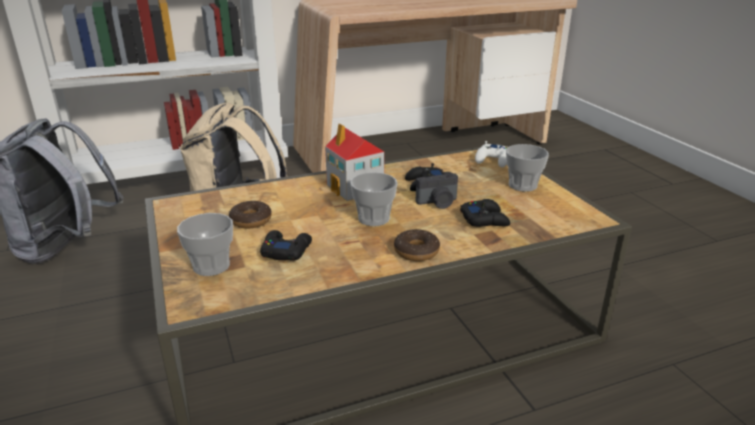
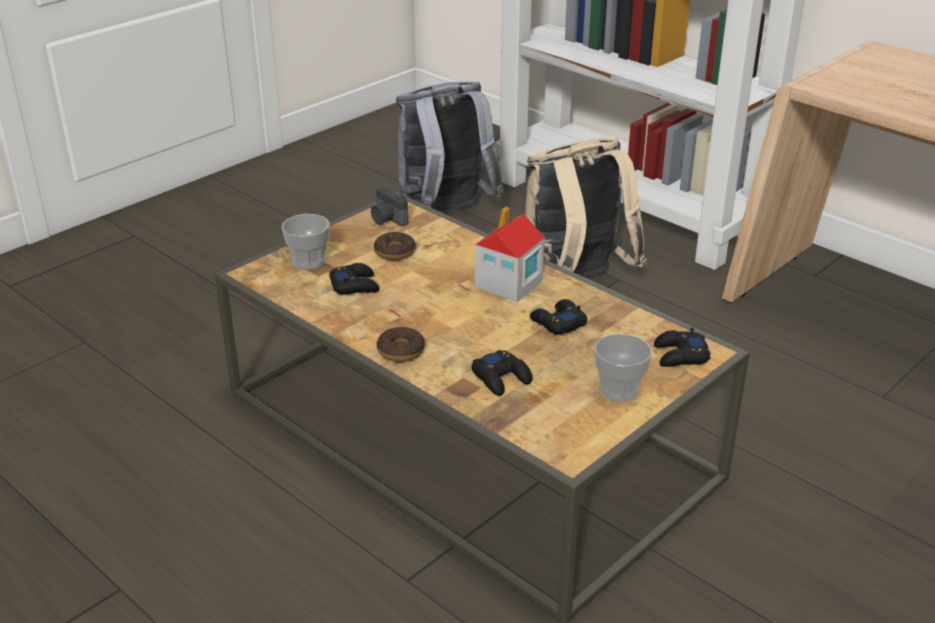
camera: 65 degrees right, 5 degrees up
cup [350,172,398,226] -> none
camera [416,172,458,209] -> camera moved to [371,187,408,226]
white game controller [475,141,508,167] -> black game controller [654,328,711,367]

